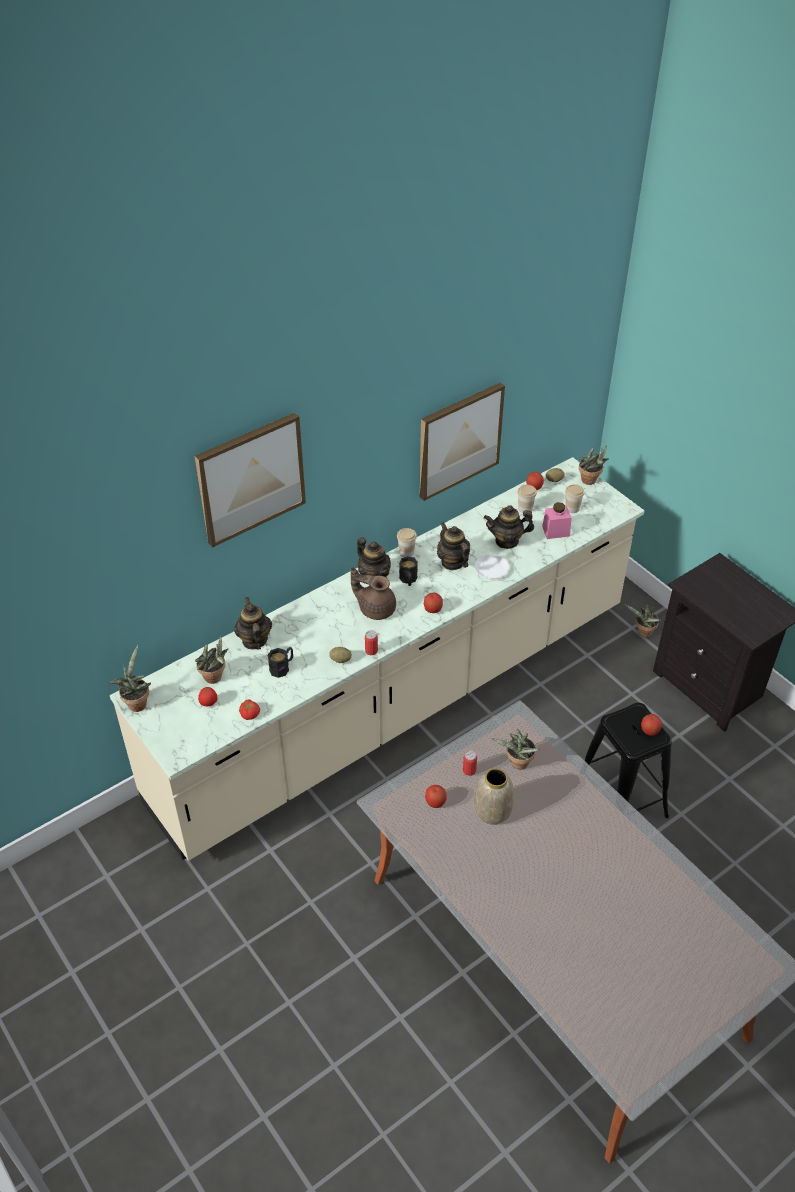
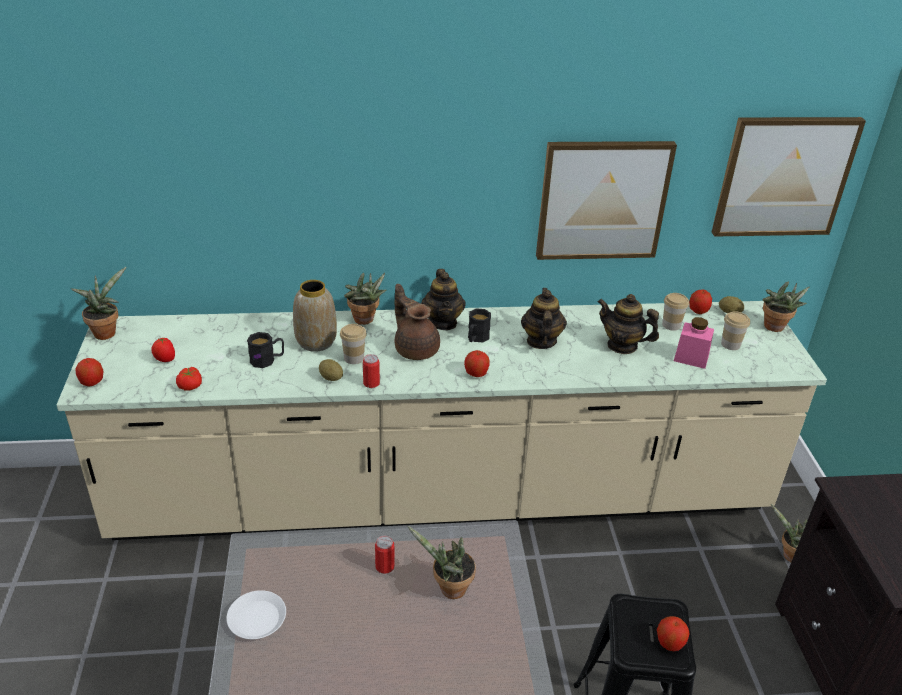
camera: 30 degrees right, 10 degrees down
picture [195,412,306,548] -> picture moved to [712,117,866,237]
potted plant [195,635,228,684] -> potted plant moved to [344,273,386,325]
teapot [234,597,272,650] -> none
cup [397,528,417,557] -> cup moved to [340,324,367,364]
apple [425,785,447,808] -> apple moved to [75,358,104,386]
white plate [474,554,509,579] -> white plate moved to [226,590,286,639]
vase [475,768,514,825] -> vase moved to [293,280,337,352]

